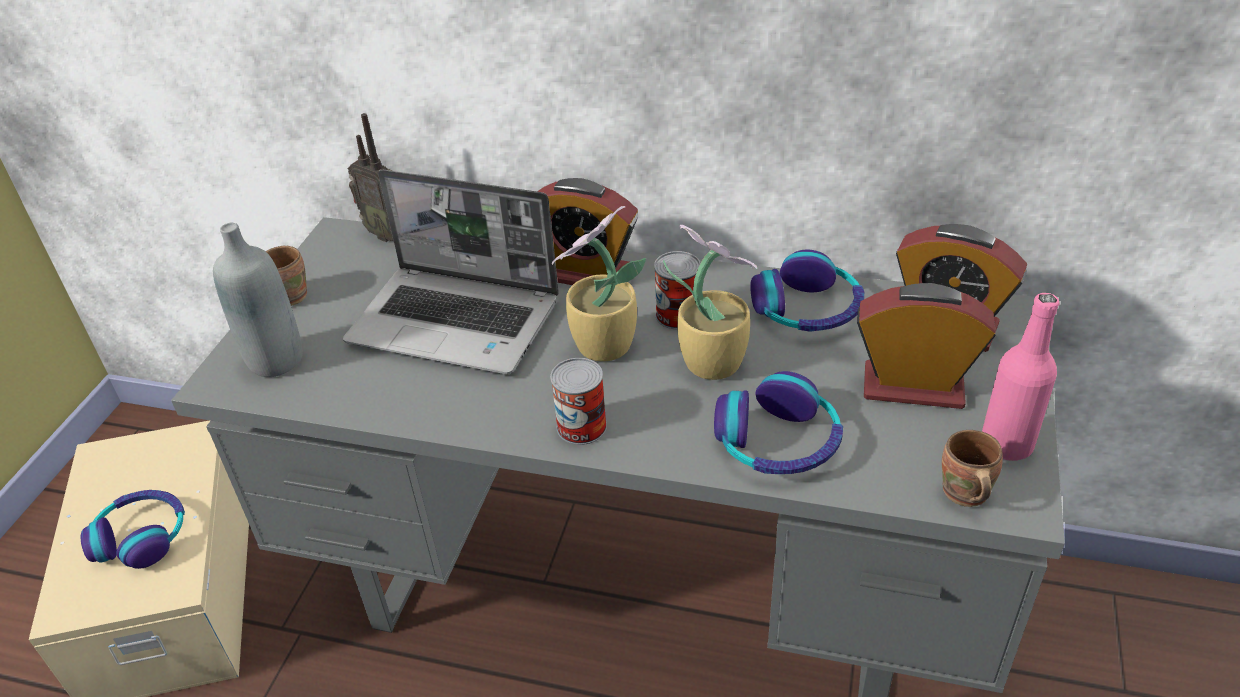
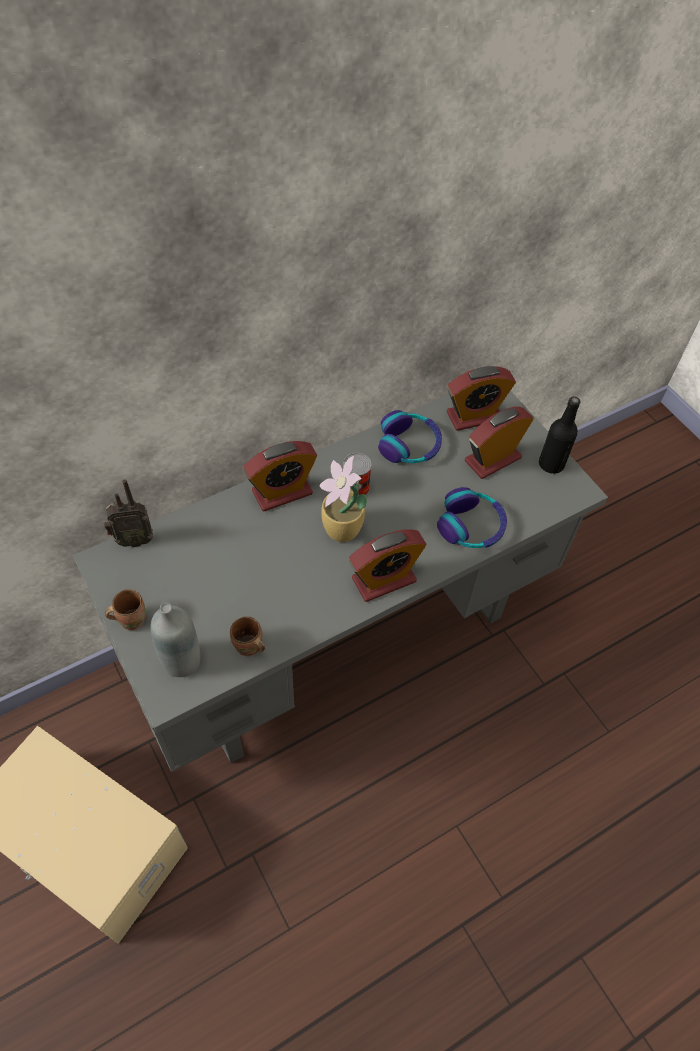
camera: 50 degrees left, 15 degrees up
headphones [81,490,185,569] -> none
laptop [343,170,559,374] -> none
can [550,358,607,445] -> alarm clock [349,529,426,602]
potted plant [663,225,758,380] -> none
brown mug [942,430,1003,507] -> brown mug moved to [230,616,265,656]
pink bottle [982,293,1059,461] -> black bottle [539,397,580,474]

